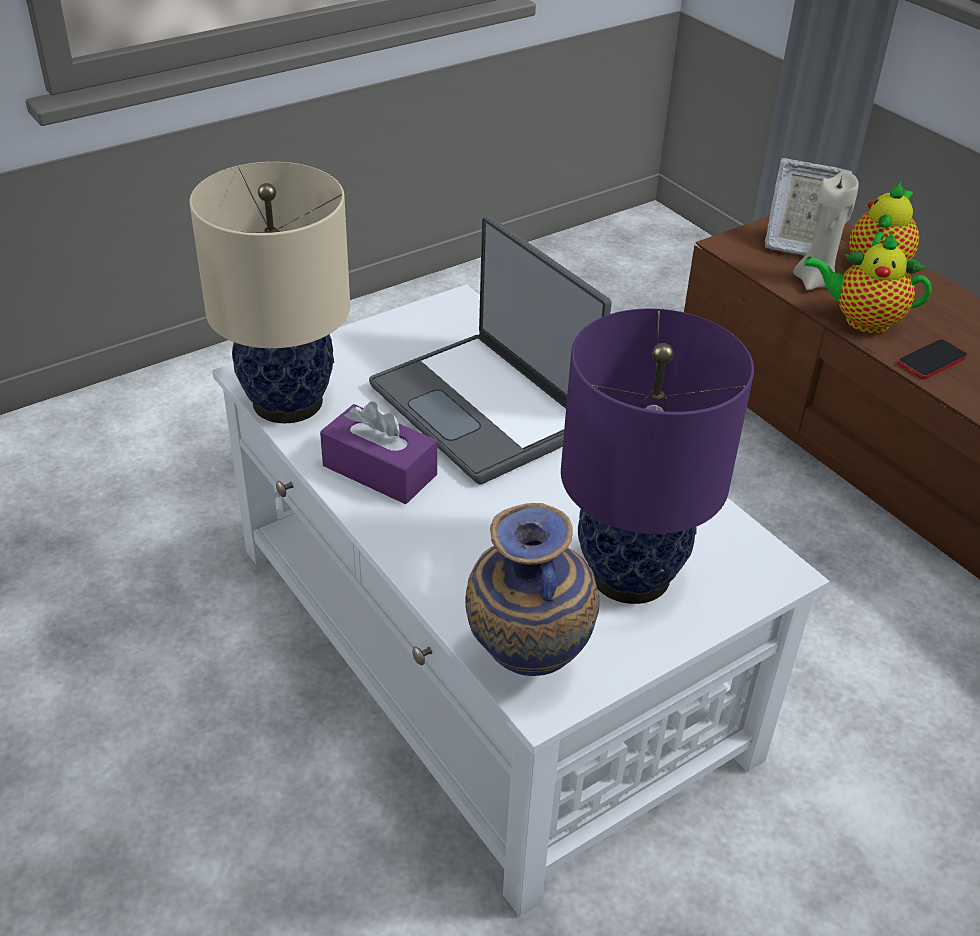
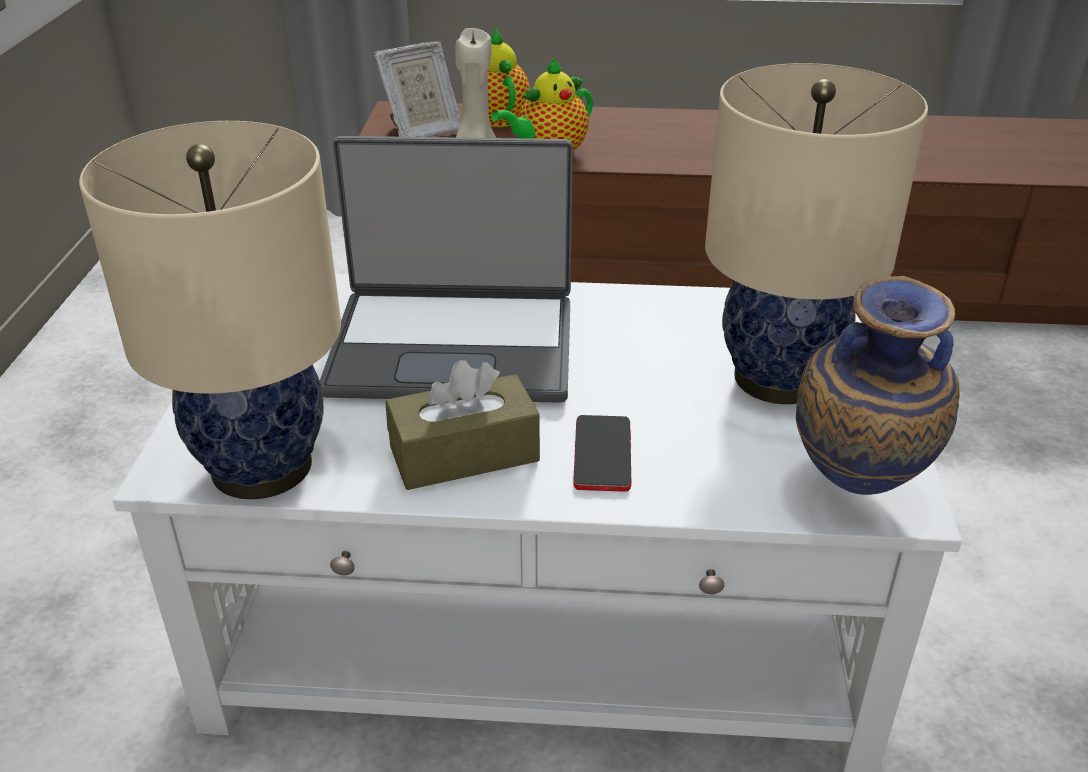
camera: 50 degrees left, 5 degrees down
purple tissue box [320,402,437,504] -> brown tissue box [385,360,540,490]
purple table lamp [561,308,754,604] -> beige table lamp [705,63,928,404]
phone [898,339,967,379] -> phone moved to [573,415,631,492]

